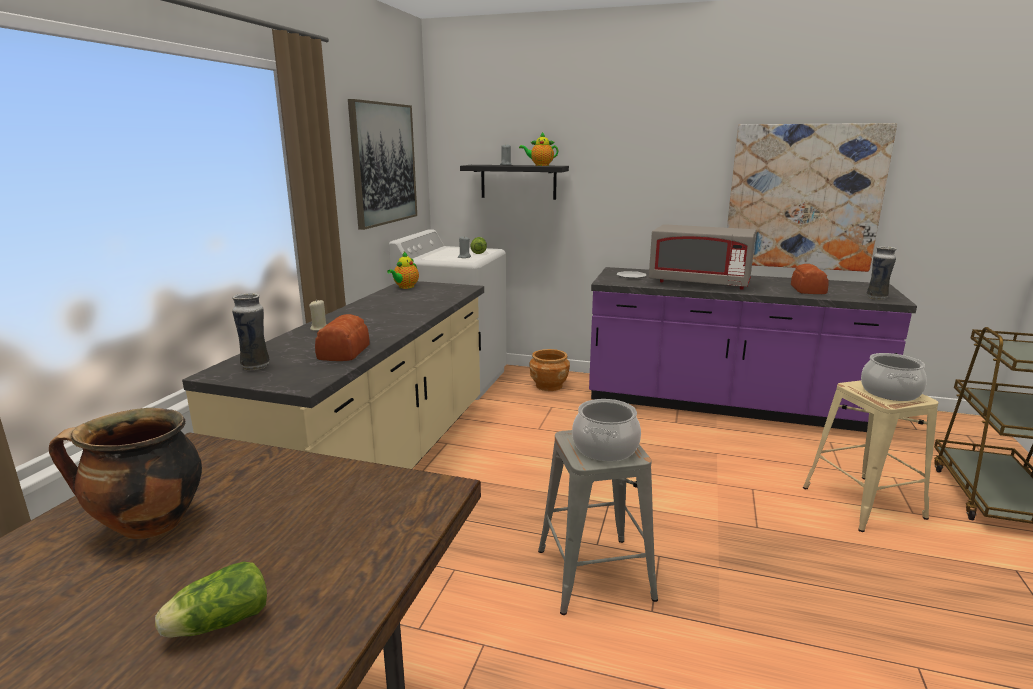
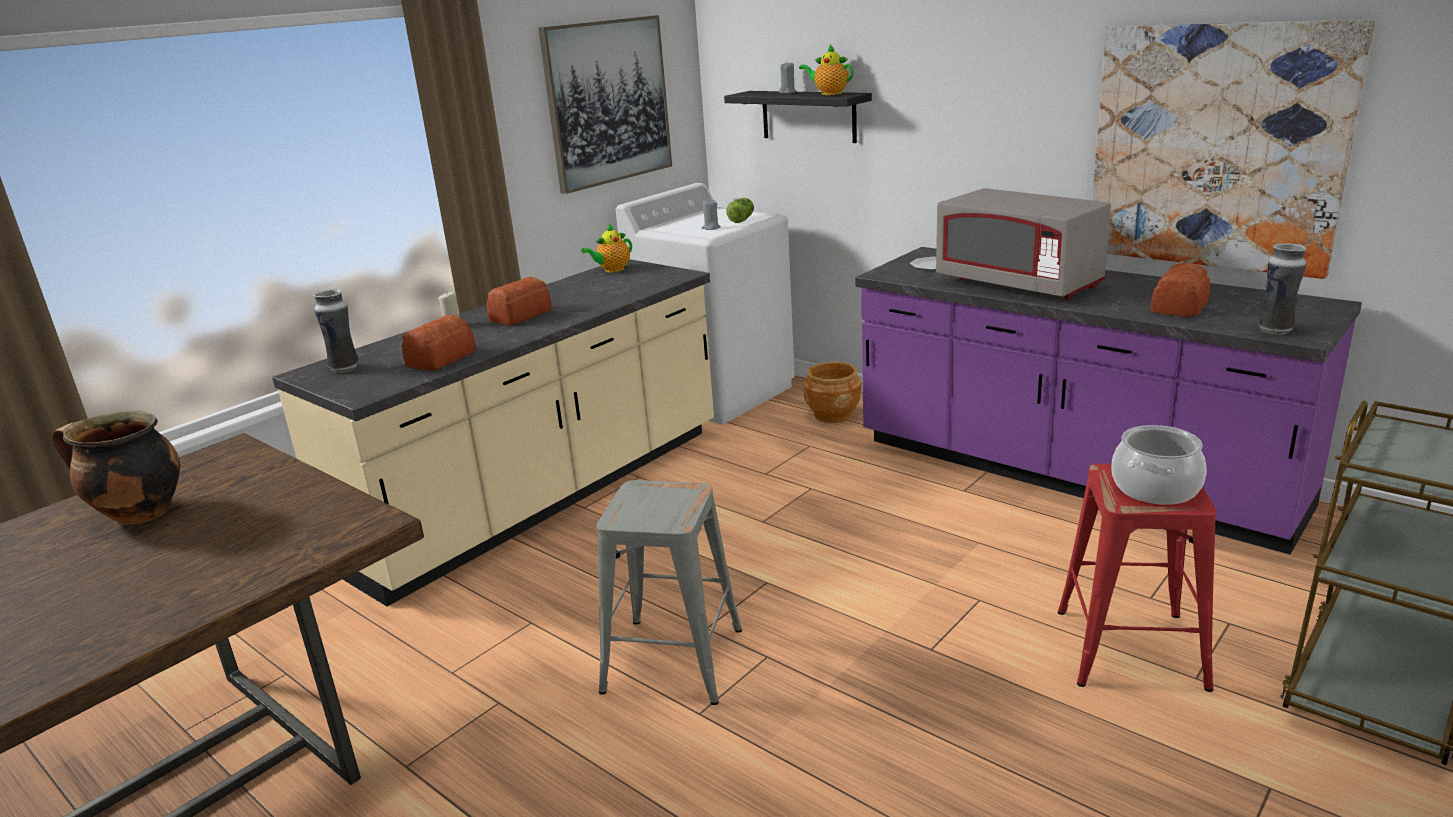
camera: 25 degrees right, 5 degrees up
lettuce [155,562,267,638] -> none
cooking pot [572,399,641,461] -> none
beige stool [803,380,939,532] -> red stool [1058,463,1217,692]
none -> bread [486,277,552,325]

